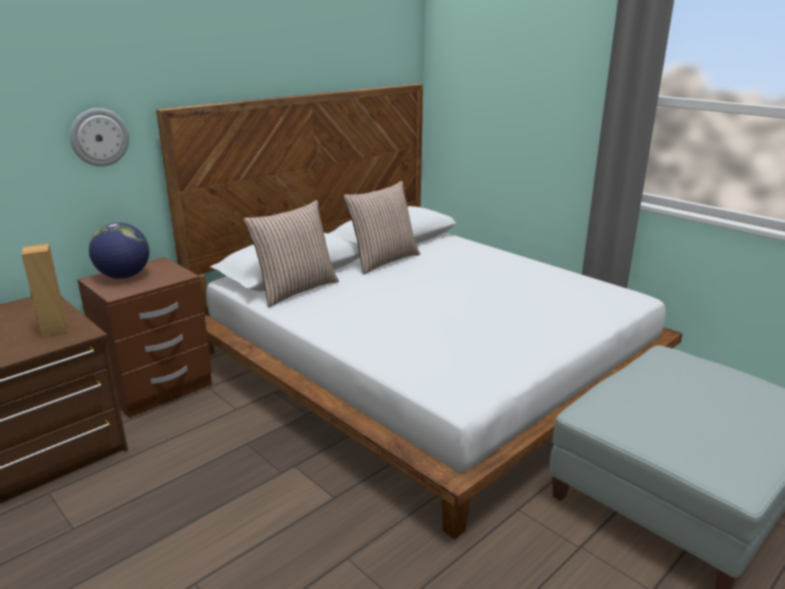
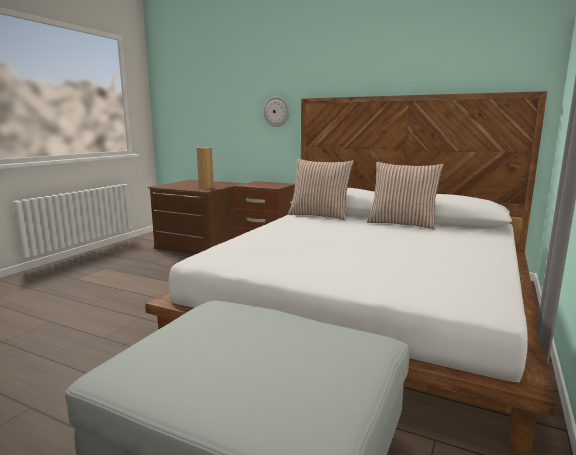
camera: 70 degrees right, 10 degrees down
globe [89,223,149,279] -> none

